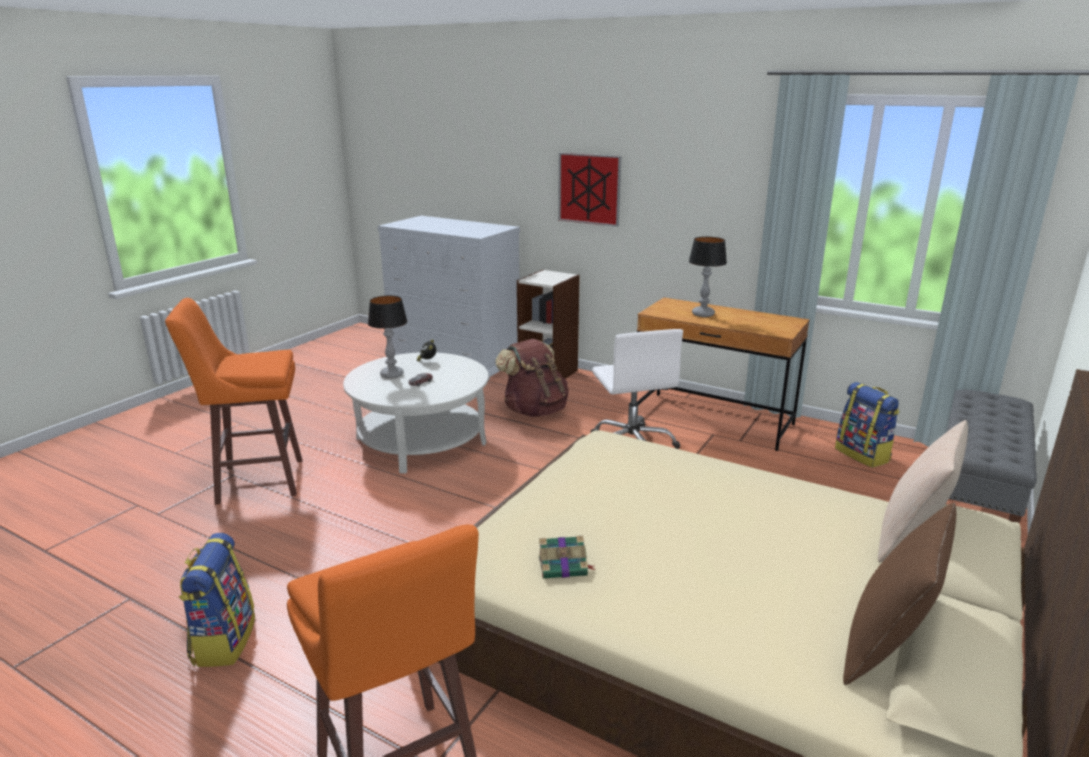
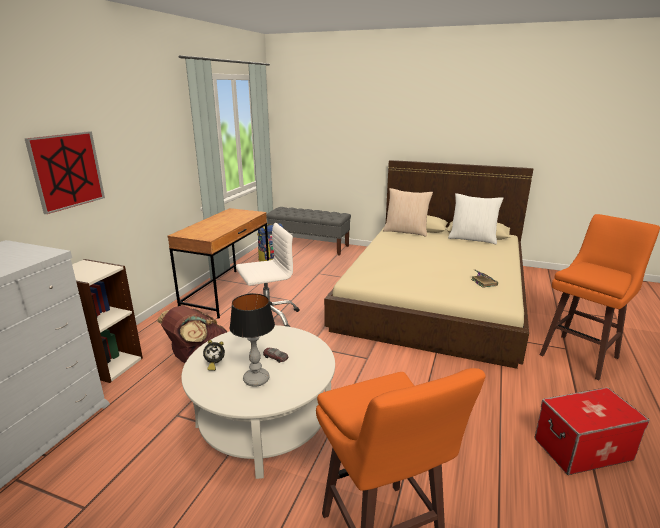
camera: 100 degrees left, 0 degrees up
backpack [179,533,255,667] -> storage box [534,387,650,475]
table lamp [689,236,727,317] -> none
brown pillow [843,503,956,685] -> white pillow [448,193,503,244]

